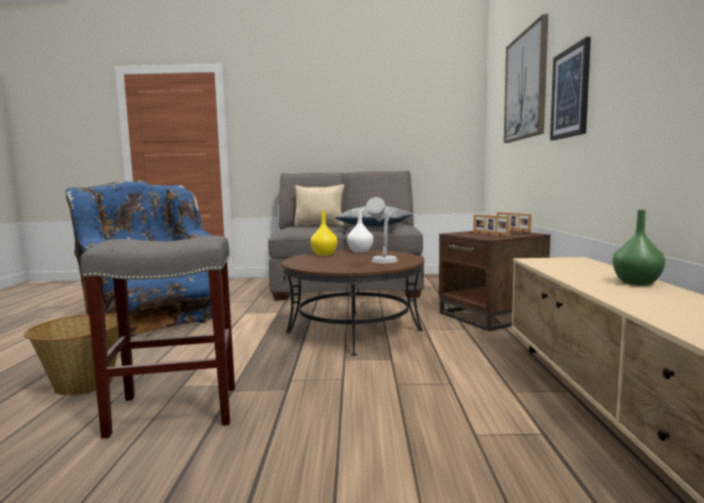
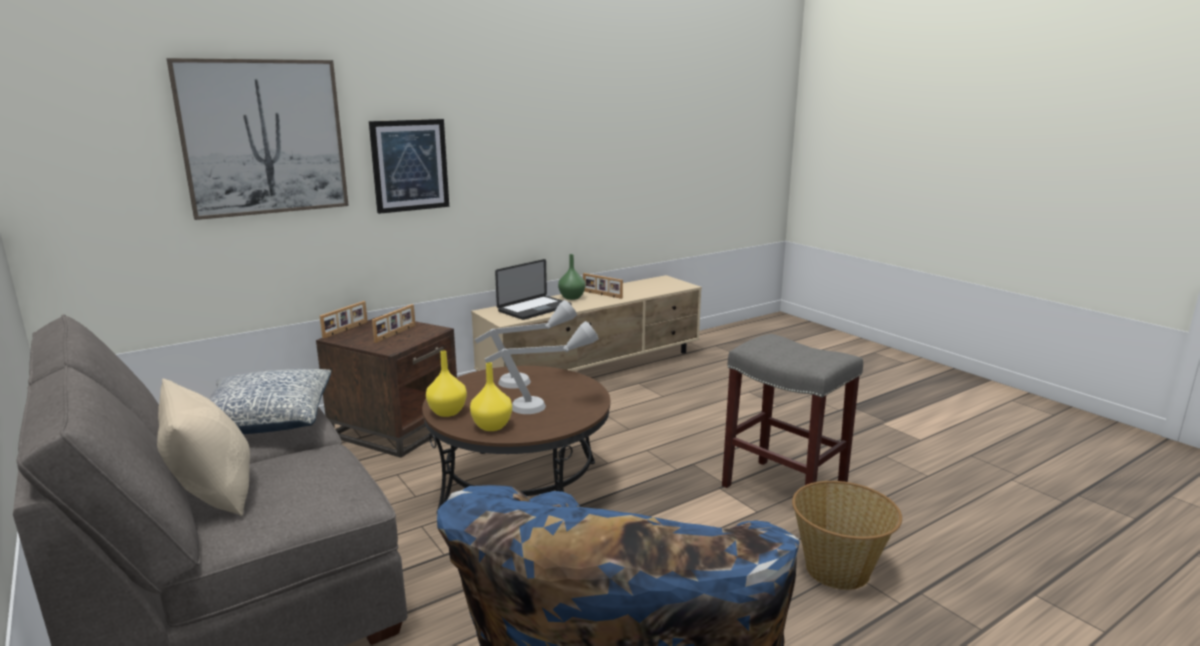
camera: 125 degrees left, 10 degrees up
white vase [347,209,373,253] -> yellow vase [426,351,467,417]
none -> grey table lamp [485,321,599,414]
none -> laptop [495,259,571,320]
none -> picture frame [583,273,623,299]

